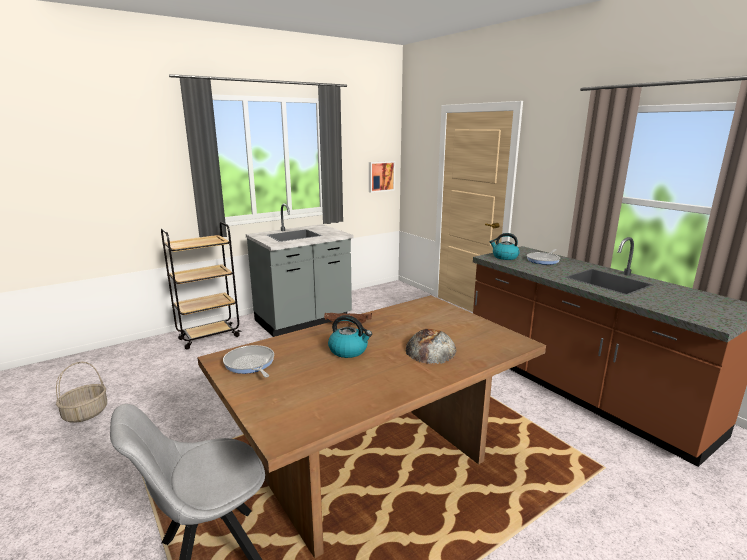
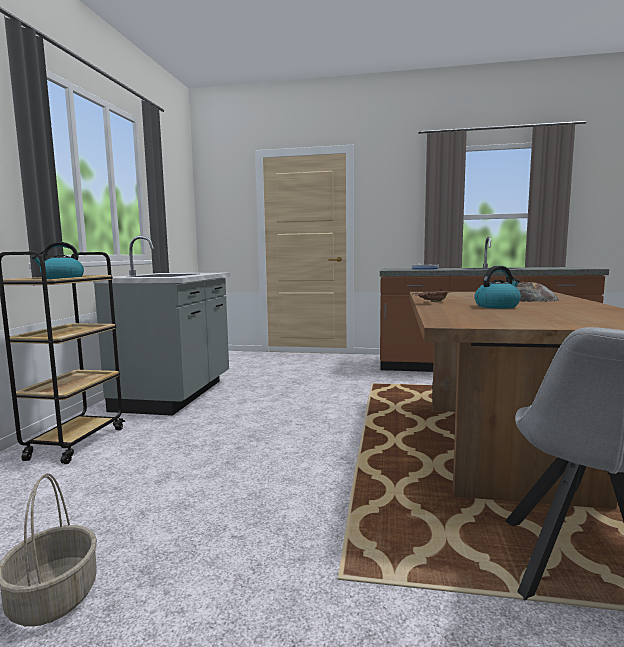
camera: 45 degrees left, 10 degrees down
frying pan [223,345,274,378] -> none
picture [369,161,395,193] -> none
kettle [490,233,520,260] -> kettle moved to [32,242,84,279]

